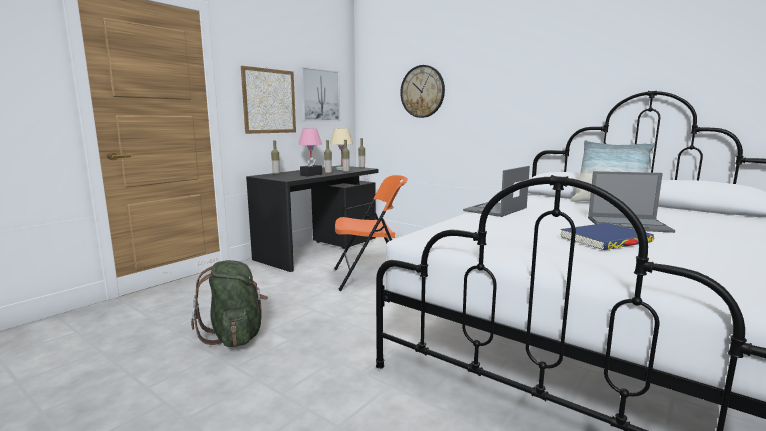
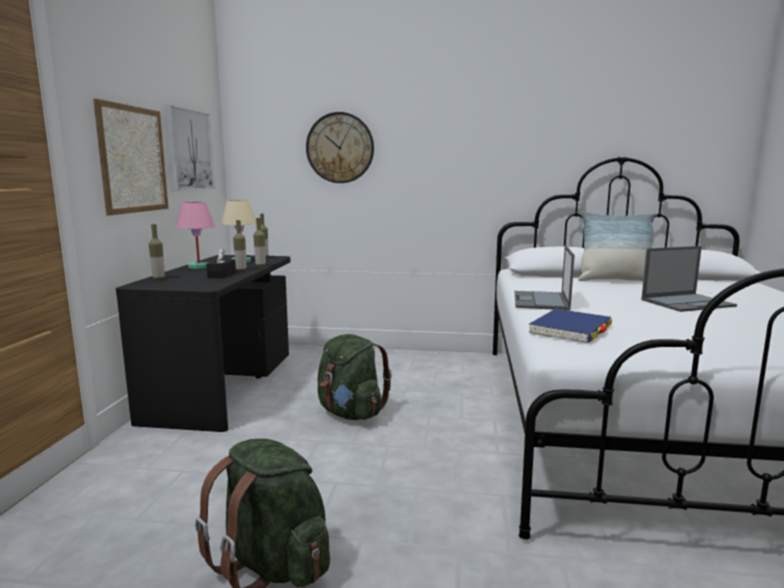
camera: 30 degrees left, 0 degrees up
orange chair [334,175,408,291] -> green backpack [318,334,392,420]
blue book [560,223,654,250] -> blue book moved to [529,309,612,343]

